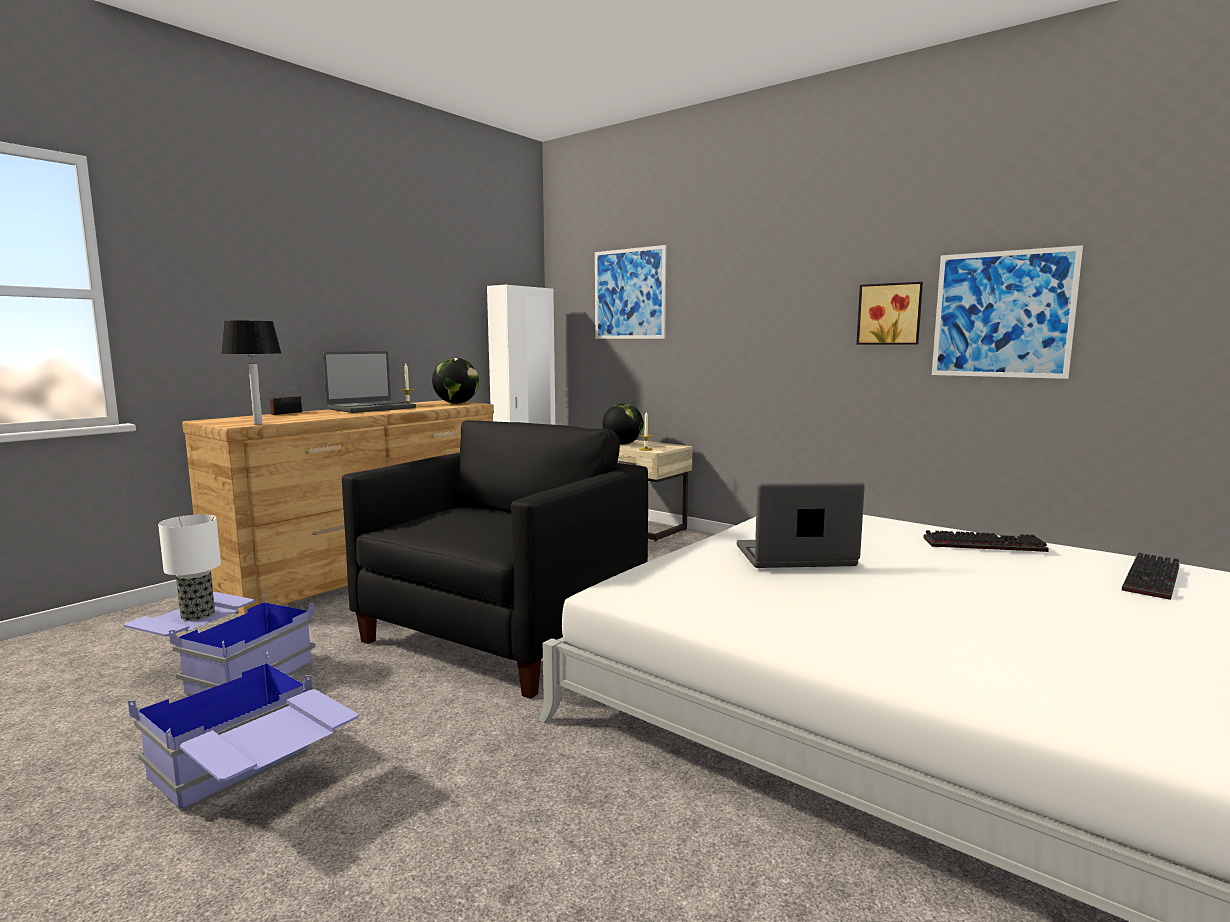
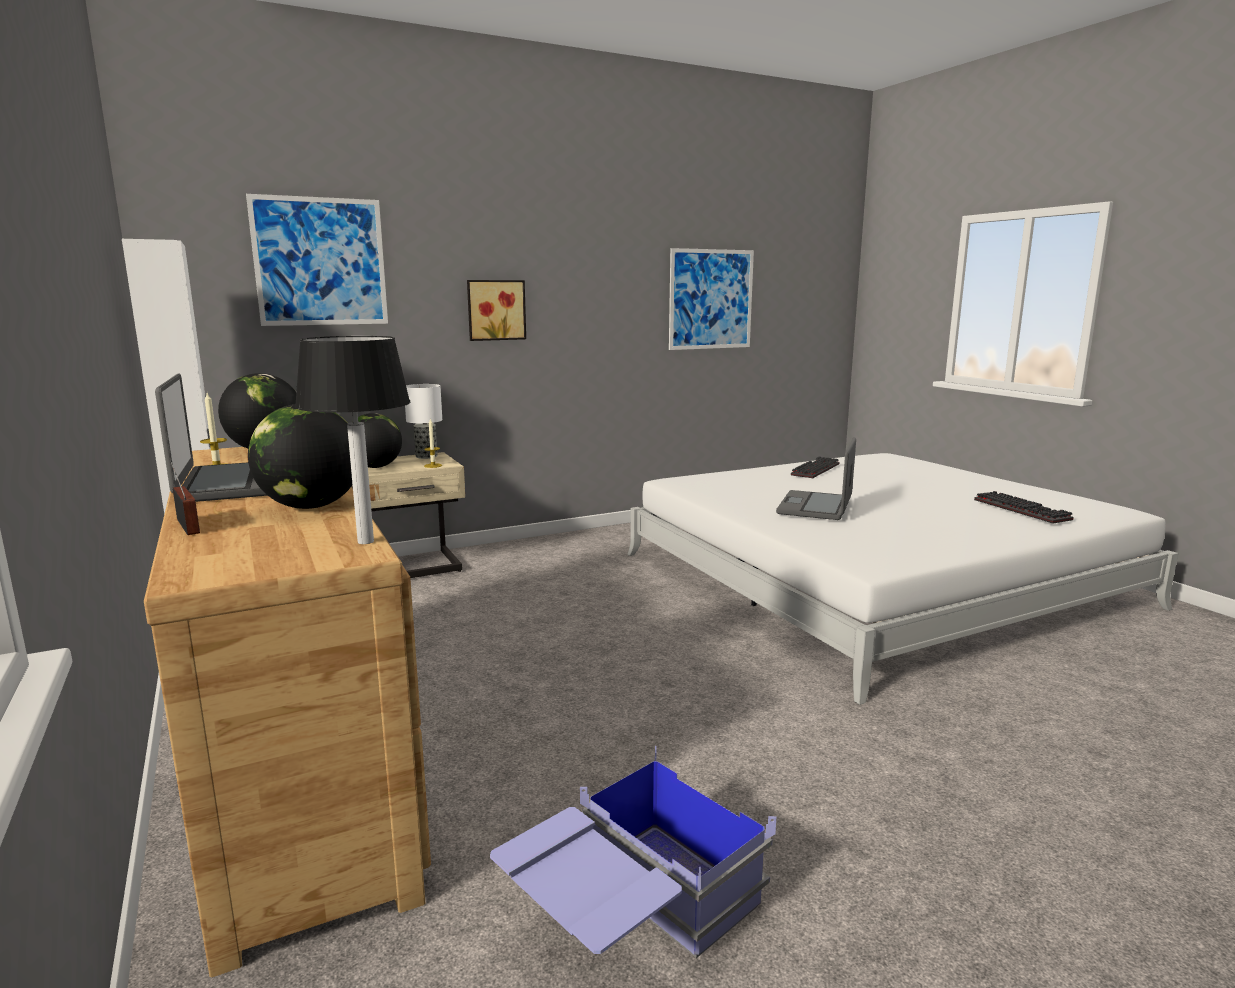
camera: 65 degrees left, 5 degrees up
blue storage box [128,652,358,812] -> none
table lamp [158,514,221,621] -> table lamp moved to [405,384,442,459]
black armchair [342,420,648,699] -> none
picture [856,282,923,345] -> picture moved to [467,280,526,341]
keyboard [1122,553,1180,600] -> keyboard moved to [974,491,1074,523]
none -> globe [248,404,352,509]

